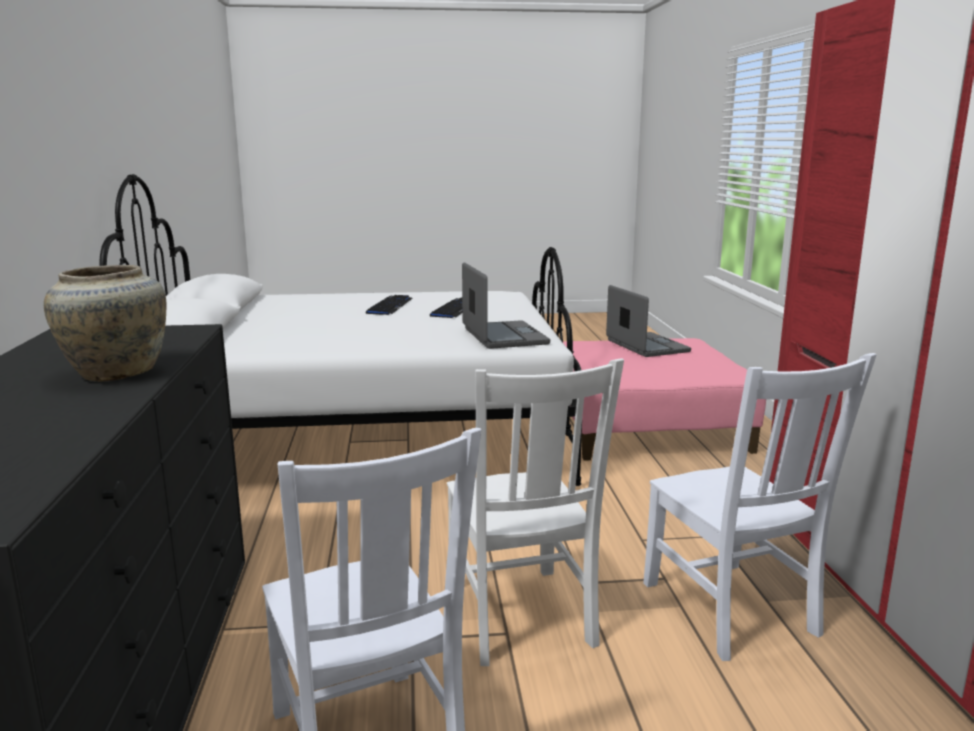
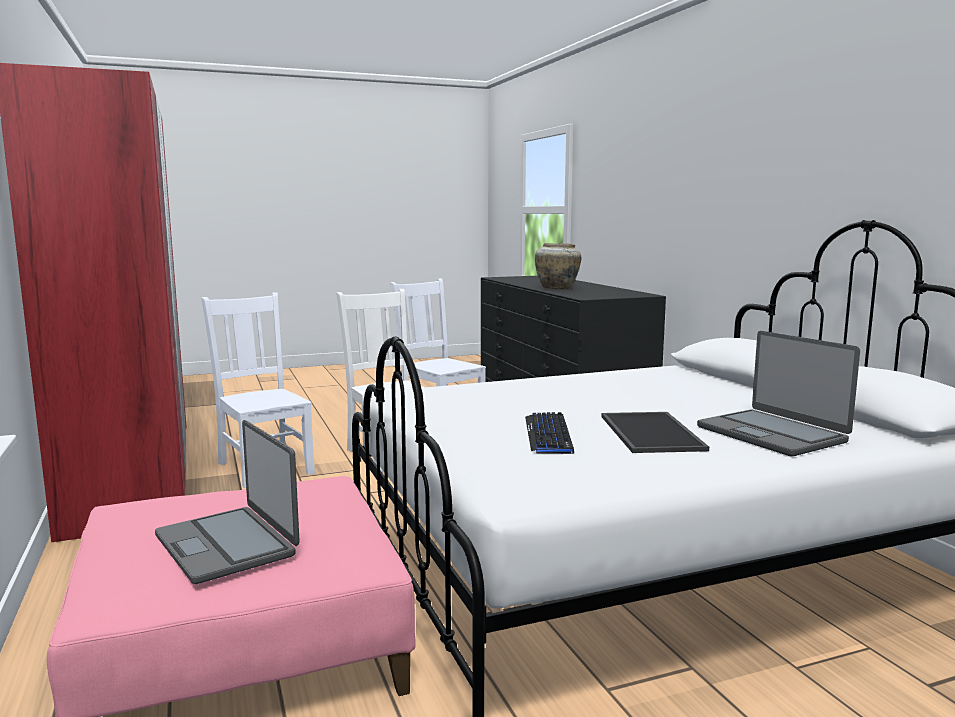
camera: 165 degrees right, 5 degrees down
keyboard [366,295,413,315] -> tray [601,412,709,453]
laptop [462,262,550,349] -> laptop moved to [697,331,860,457]

